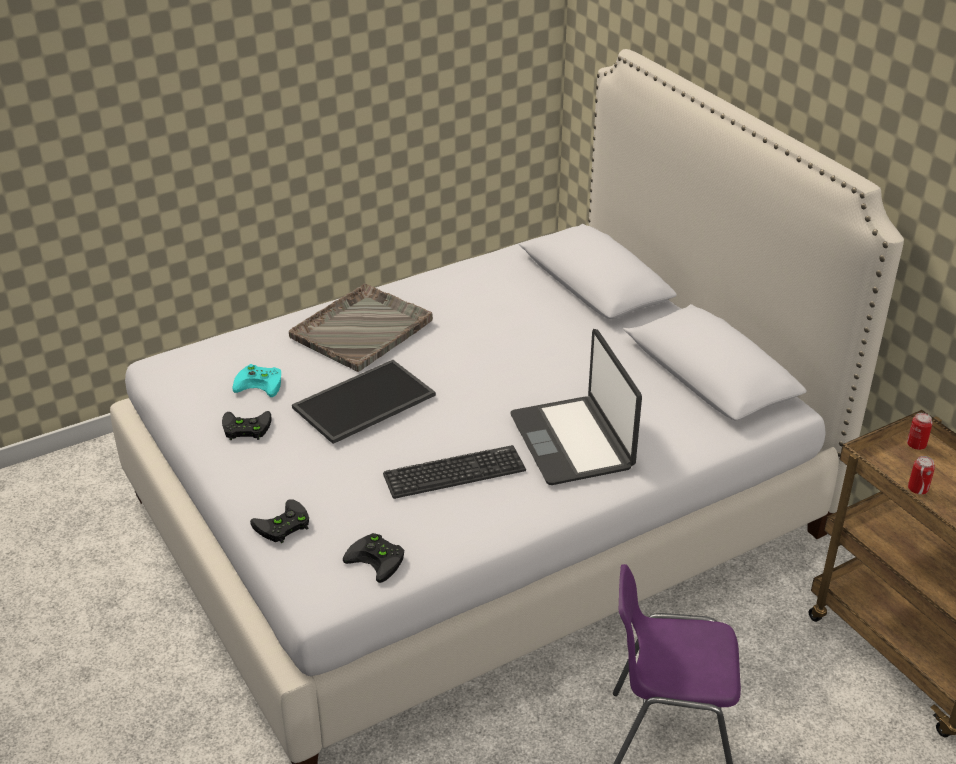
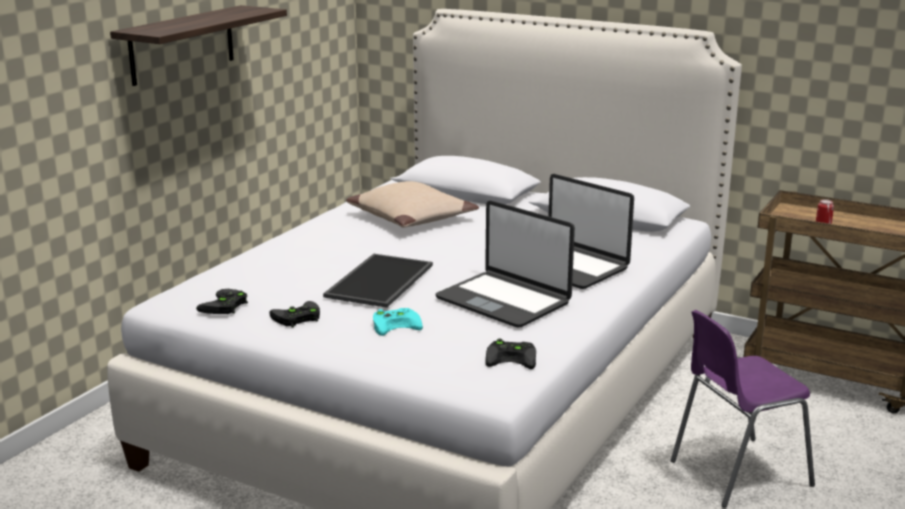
camera: 30 degrees left, 15 degrees down
turquoise game controller [233,364,281,397] -> turquoise game controller moved to [373,308,423,336]
black game controller [250,499,309,543] -> black game controller moved to [196,289,248,314]
grey tray [289,283,433,372] -> none
keyboard [383,445,526,499] -> laptop [435,200,575,328]
can [907,413,933,450] -> none
none -> shelf [110,5,287,86]
none -> beige pillow [346,181,479,228]

